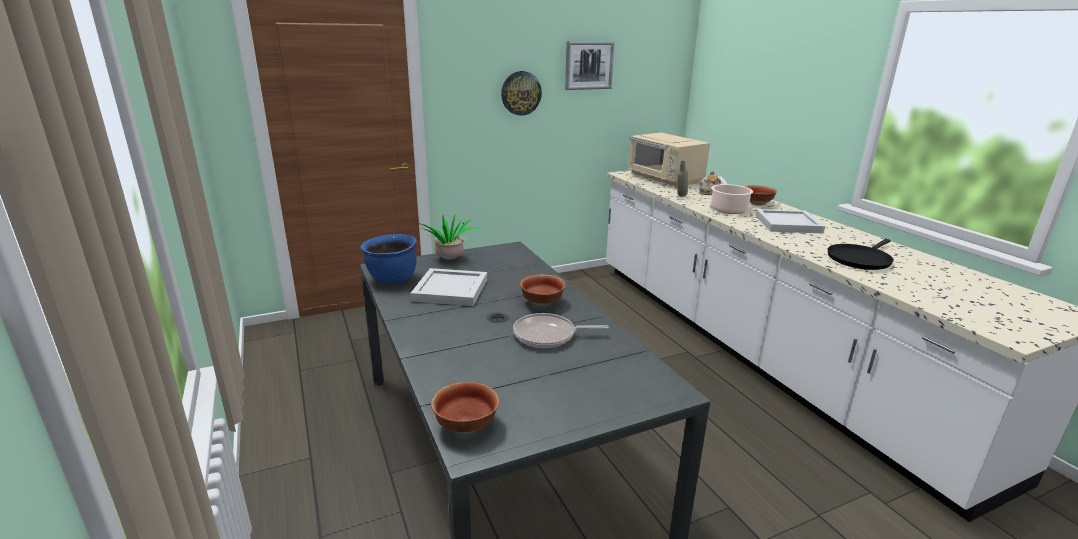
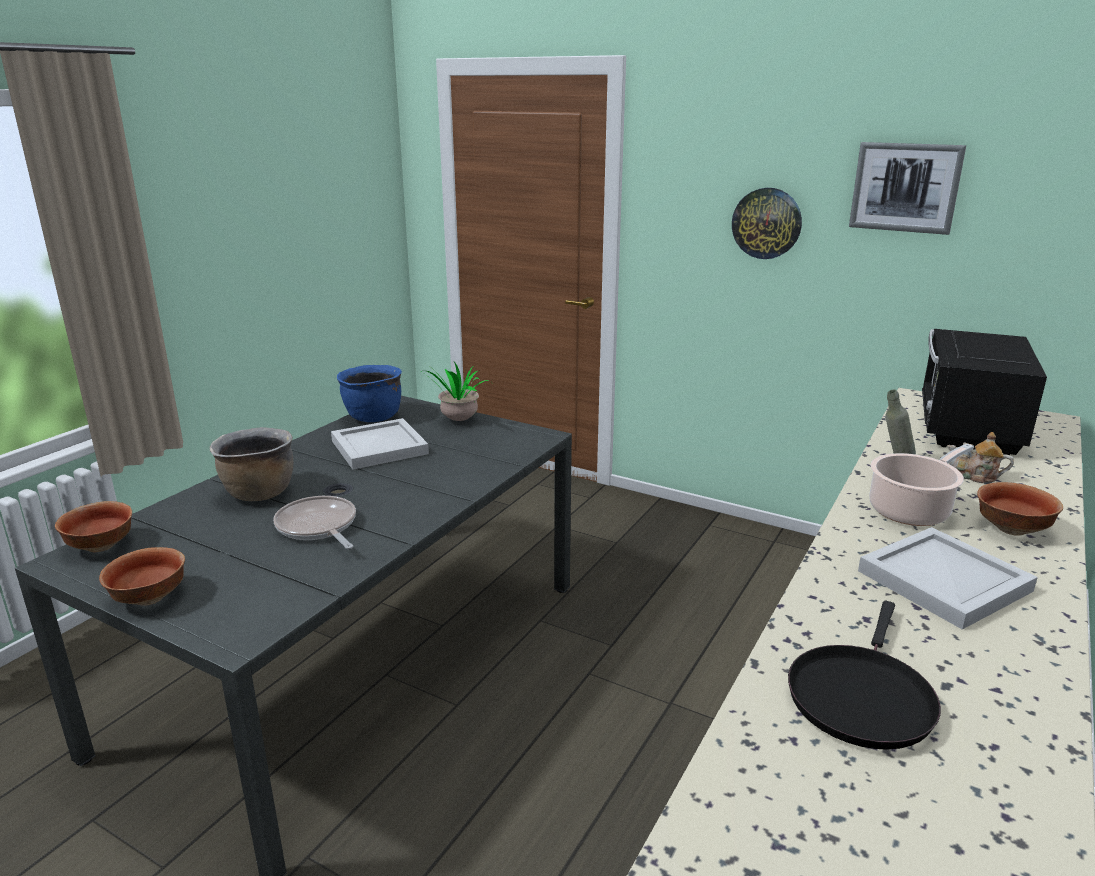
camera: 55 degrees right, 0 degrees up
bowl [520,274,565,307] -> bowl moved to [99,547,185,606]
beige microwave [628,133,710,188] -> black microwave [922,329,1047,455]
black frying pan [828,239,894,270] -> black frying pan turned 75 degrees counterclockwise [788,601,941,750]
none -> brown cooking pot [210,427,293,501]

